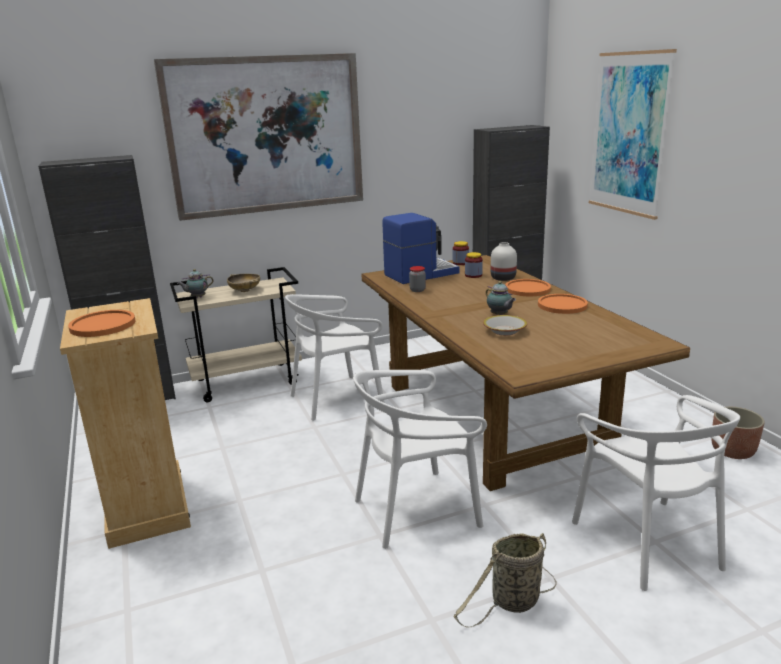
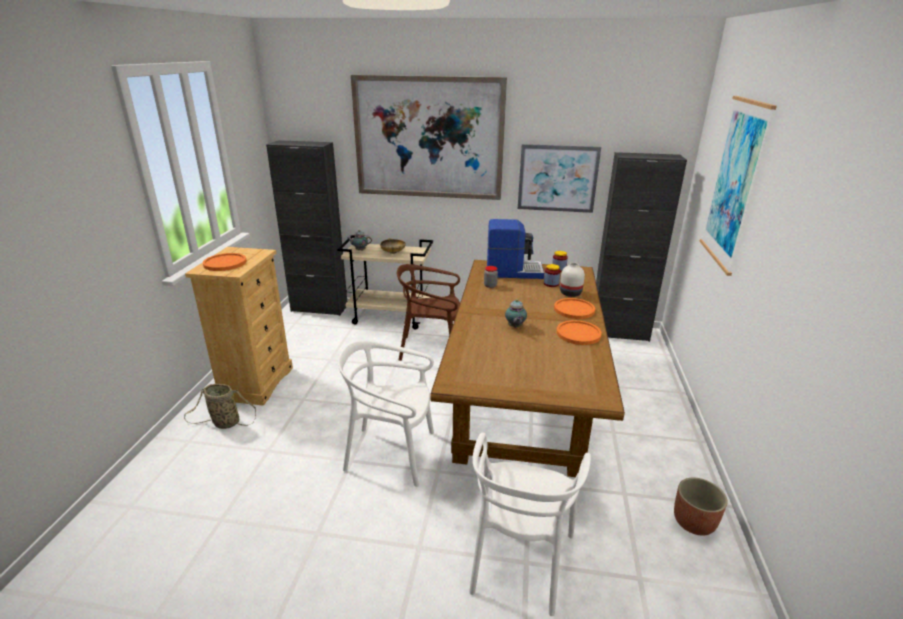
camera: 30 degrees right, 5 degrees up
white chair [285,294,385,421] -> brown chair [397,264,460,361]
basket [453,533,557,628] -> basket moved to [184,384,256,429]
bowl [483,315,527,335] -> none
none -> picture [518,144,601,213]

